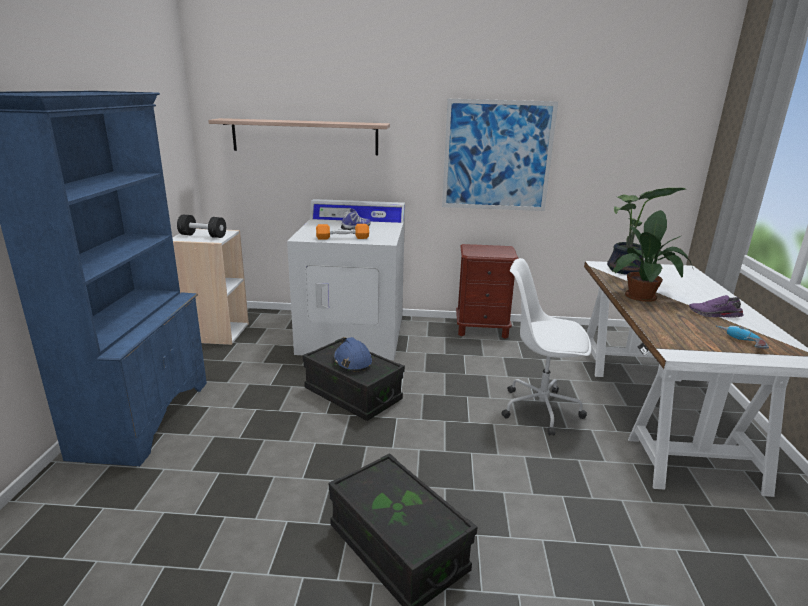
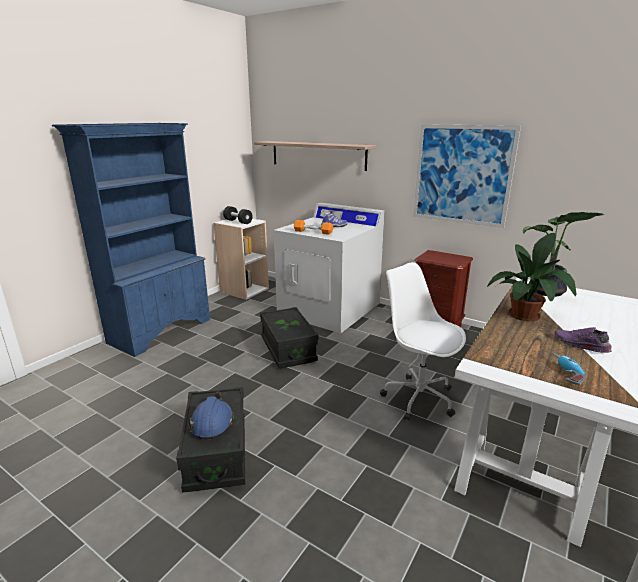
camera: 30 degrees right, 0 degrees up
blue hard hat [333,337,372,372] -> blue hard hat moved to [188,392,233,440]

